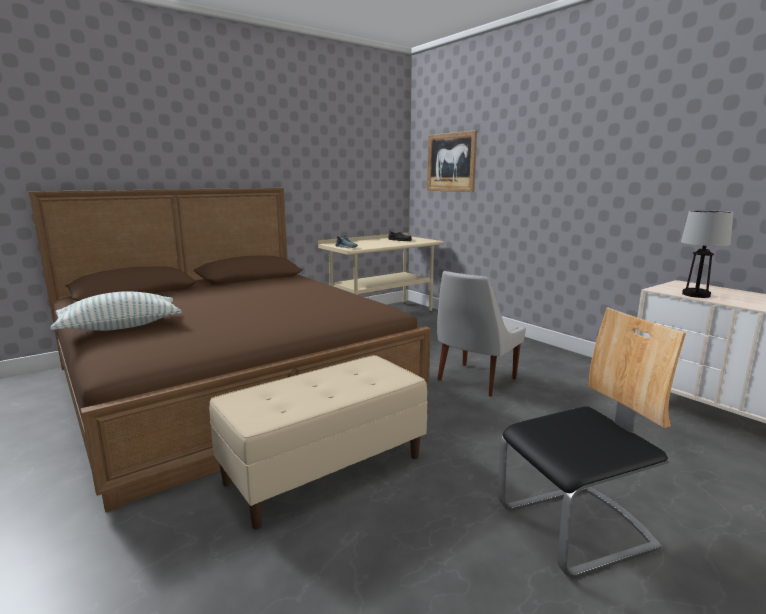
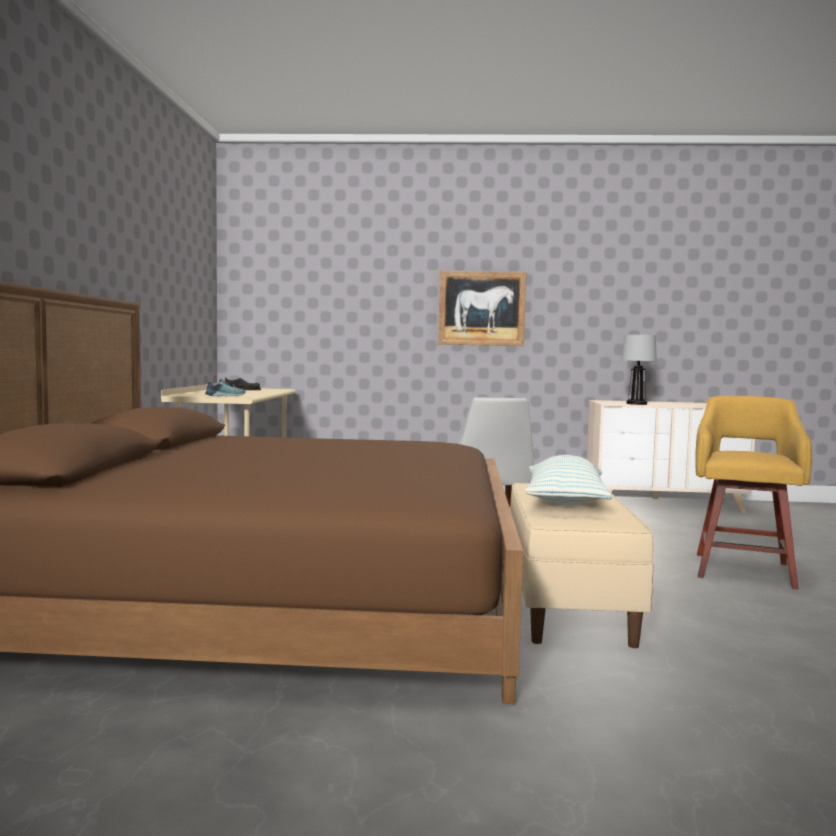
camera: 50 degrees left, 10 degrees down
pillow [50,291,182,331] -> pillow moved to [525,455,612,505]
picture [427,130,477,192] -> picture moved to [438,271,527,346]
chair [498,308,686,578] -> yellow stool [695,396,812,589]

